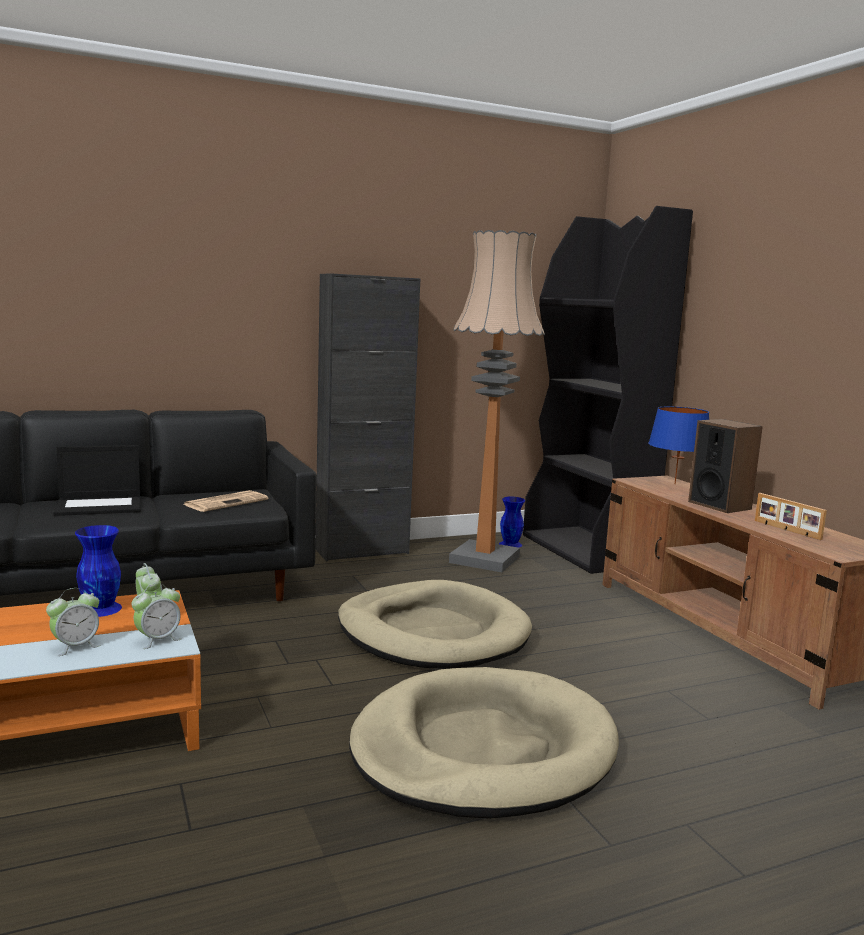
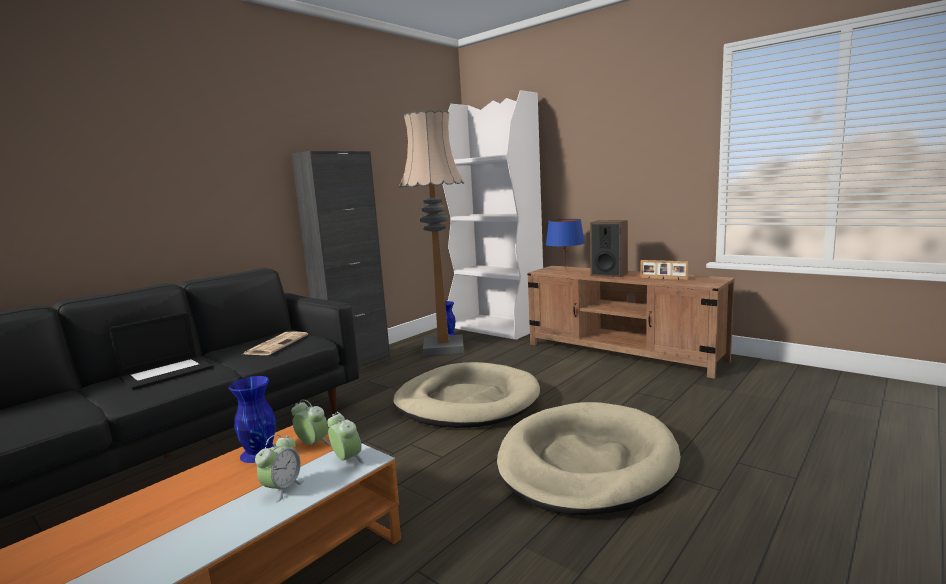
camera: 25 degrees left, 0 degrees up
alarm clock [132,583,181,649] -> alarm clock turned 60 degrees counterclockwise [327,412,364,464]
black bookcase [523,206,693,574] -> white bookcase [443,90,543,340]

